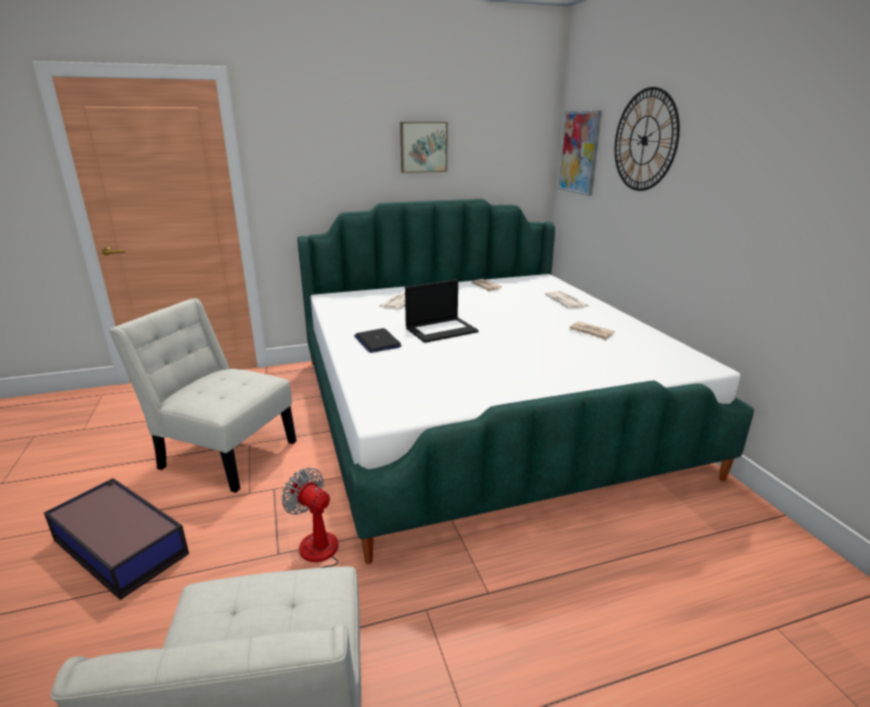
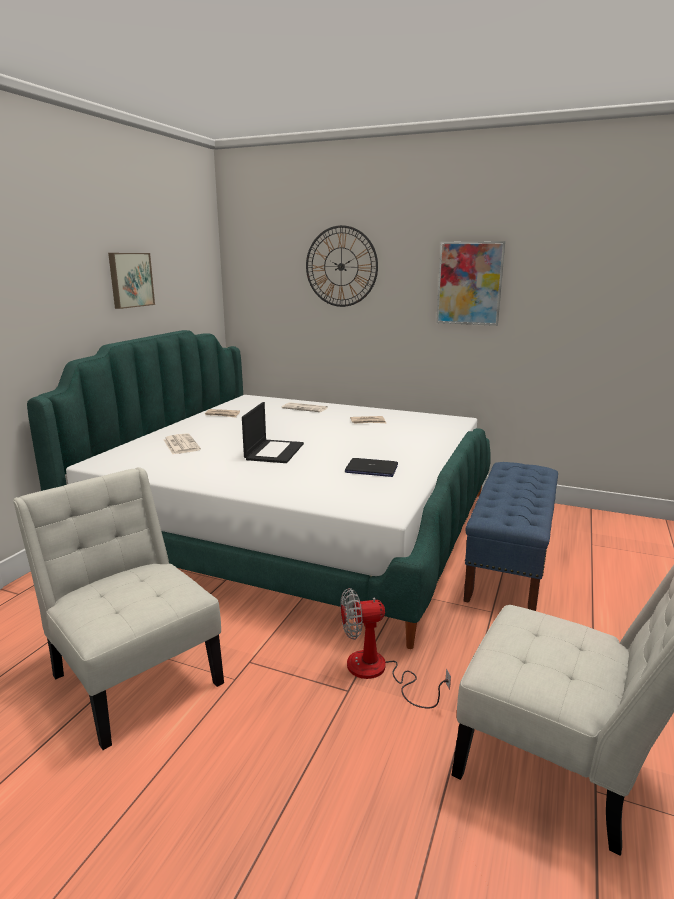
camera: 50 degrees left, 5 degrees down
storage box [44,478,189,600] -> none
white chair [109,298,296,493] -> white chair turned 75 degrees clockwise [13,467,224,750]
laptop [354,328,402,353] -> laptop moved to [345,458,398,477]
picture [559,111,602,196] -> picture moved to [436,241,505,326]
none -> blue bench [464,462,558,611]

